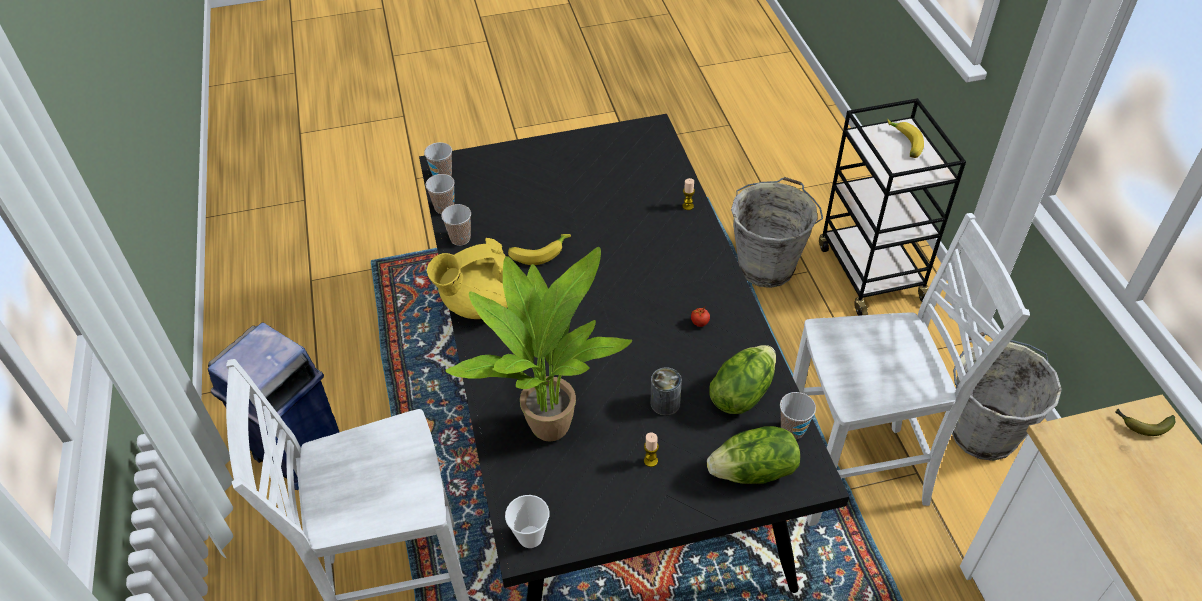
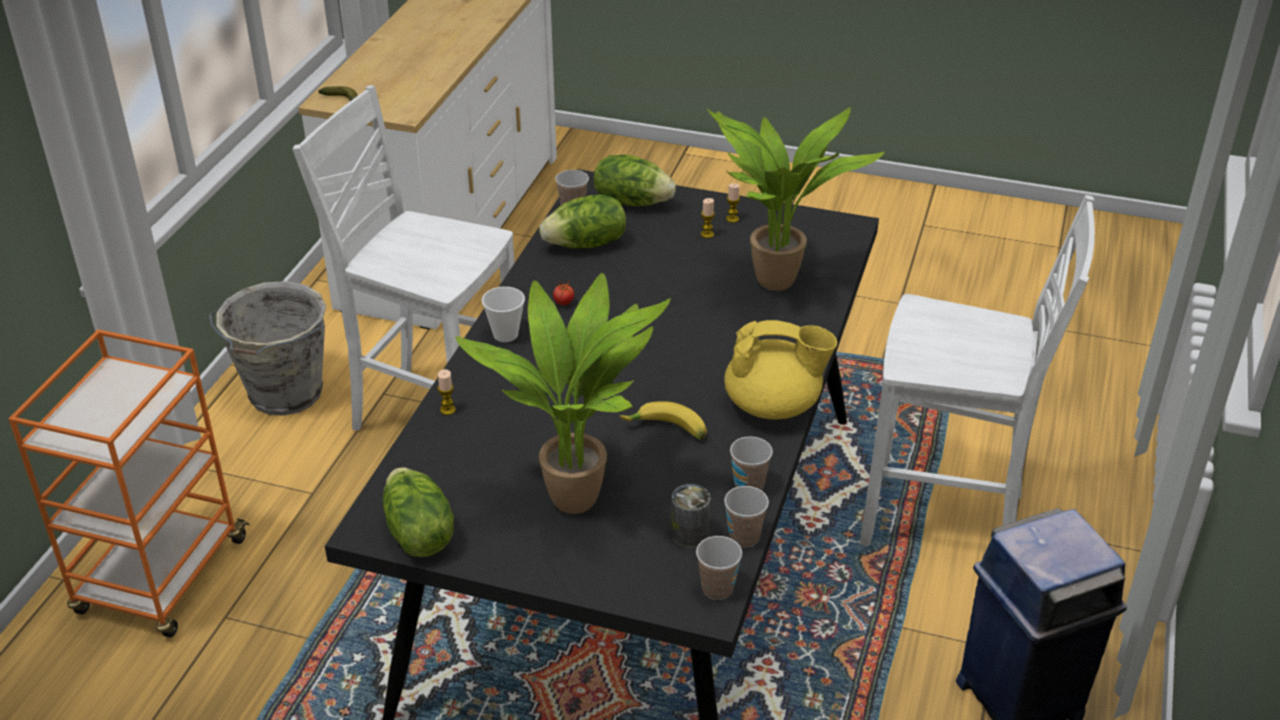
camera: 150 degrees left, 10 degrees down
cup [505,495,550,548] -> cup moved to [482,287,525,342]
can [650,367,682,416] -> can moved to [671,484,710,548]
grey bucket [731,177,823,288] -> none
black cart [819,98,966,316] -> orange cart [8,329,250,638]
banana [887,119,924,158] -> none
none -> lettuce [382,467,454,557]
none -> potted plant [456,273,671,514]
none -> candle [726,183,740,223]

